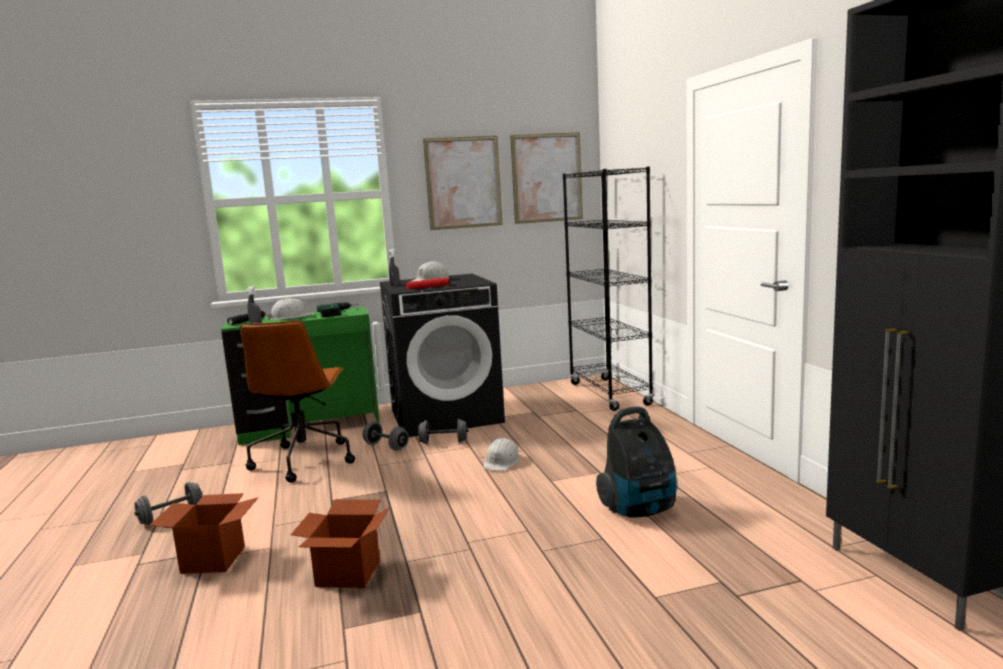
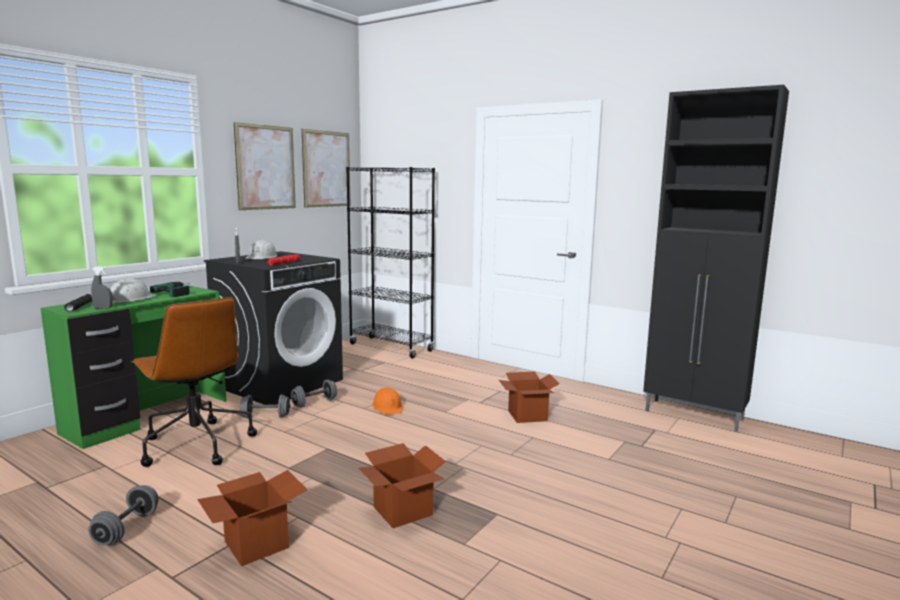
camera: 40 degrees left, 0 degrees up
white hard hat [483,438,520,471] -> orange hard hat [372,387,403,415]
vacuum cleaner [596,407,677,518] -> cardboard box [499,371,560,423]

